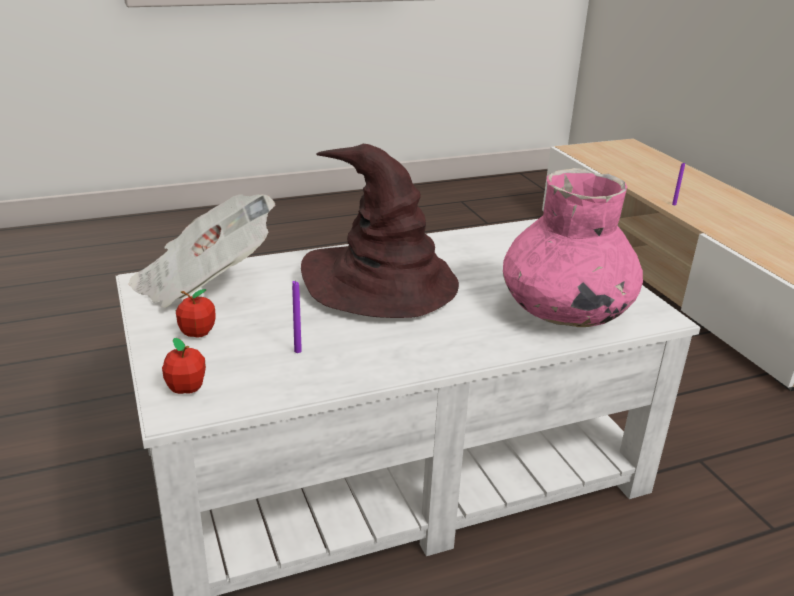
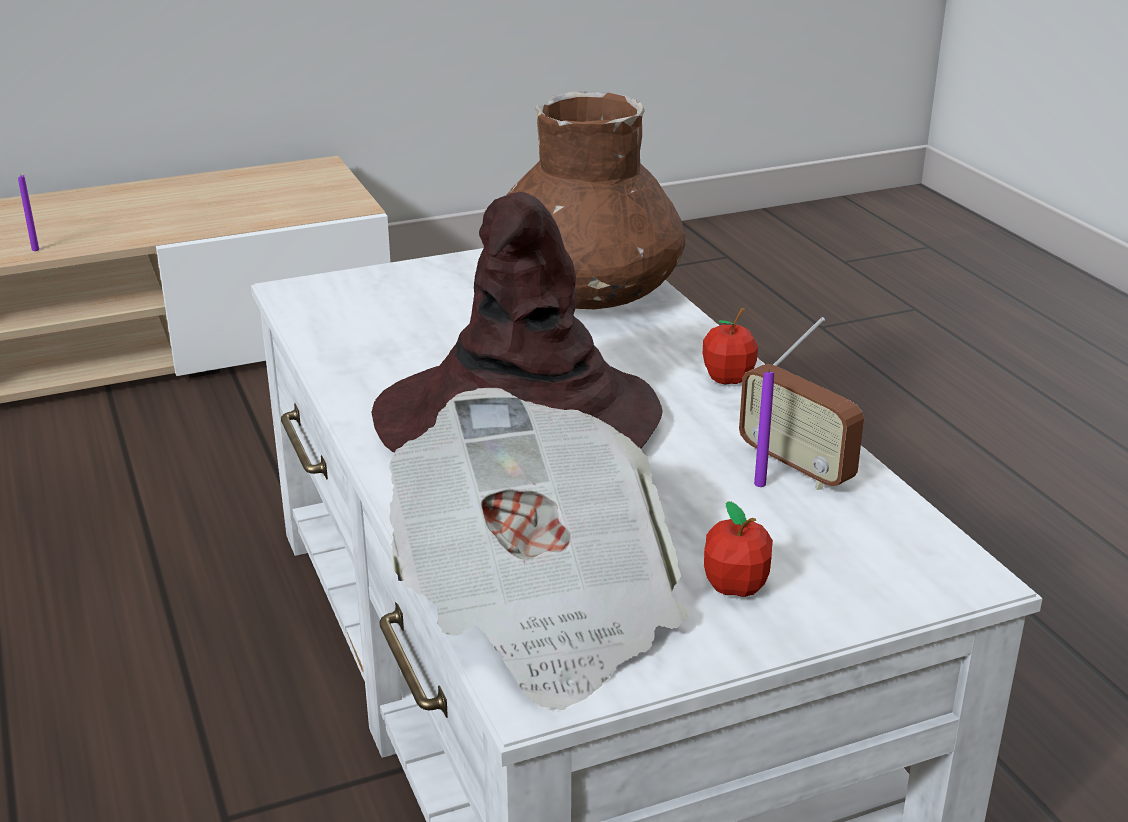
camera: 90 degrees left, 0 degrees up
apple [162,338,206,394] -> apple moved to [703,308,758,385]
pink vase [503,168,643,327] -> brown vase [507,91,685,309]
none -> radio [739,317,864,490]

